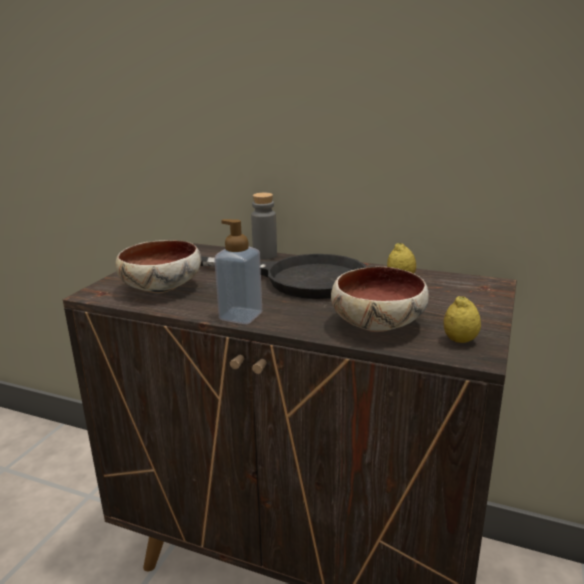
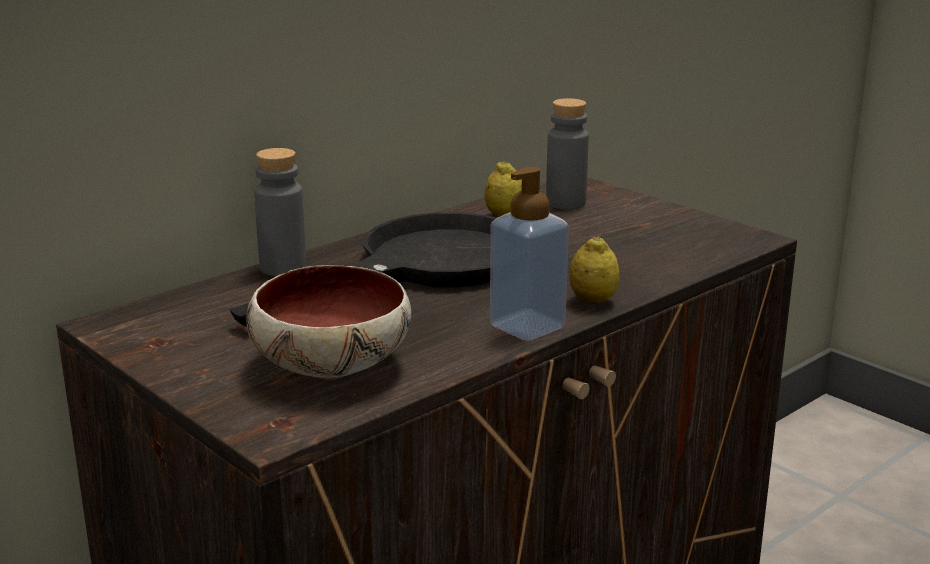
camera: 65 degrees left, 0 degrees up
bowl [331,266,429,332] -> none
lemon [443,296,481,343] -> lemon moved to [570,236,619,304]
none -> grey bottle [546,98,589,209]

